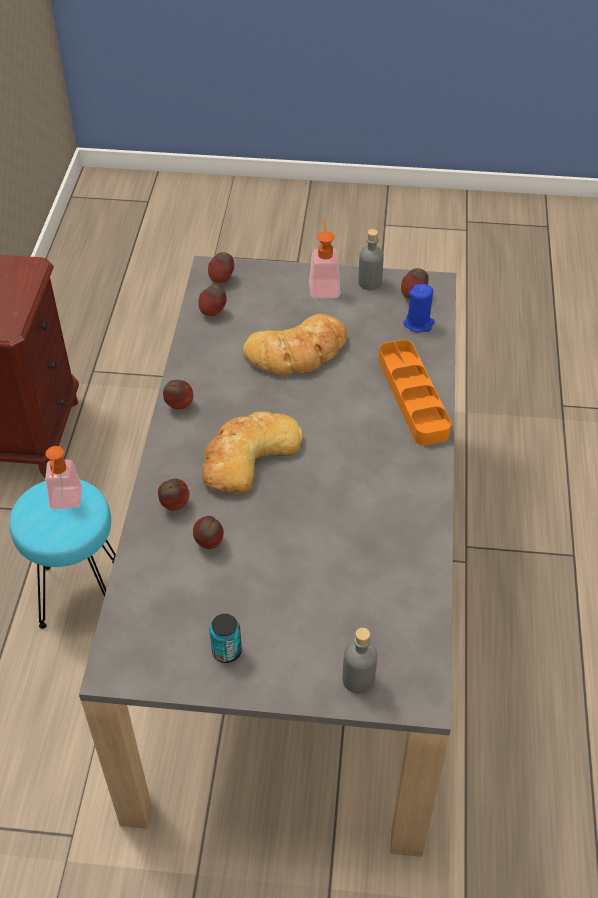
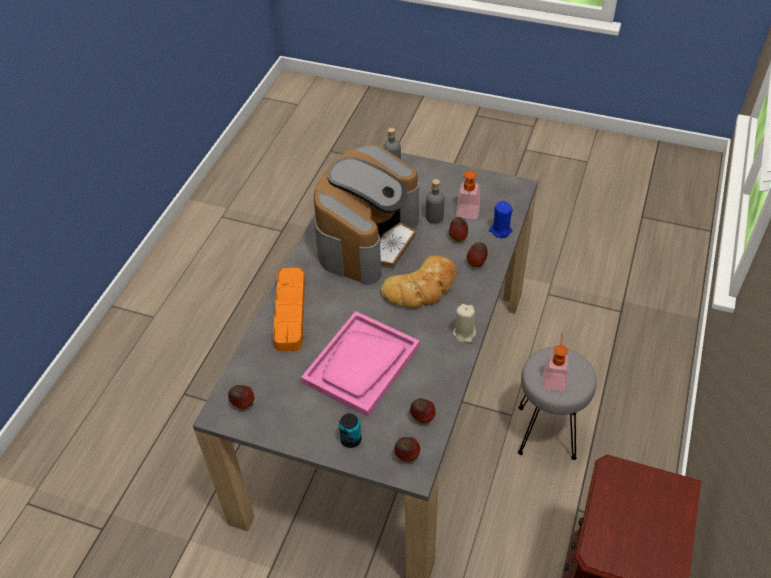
camera: 165 degrees left, 0 degrees up
turquoise stool [9,480,116,629] -> grey stool [518,347,597,460]
apple [163,380,193,410] -> beige candle [453,304,476,343]
can [209,614,242,663] -> can moved to [339,413,361,448]
bread [243,314,347,376] -> pink tray [301,311,420,417]
soap dispenser [309,219,341,299] -> soap dispenser moved to [456,170,480,220]
grey bottle [358,229,384,290] -> grey bottle moved to [426,179,445,224]
blue candle [403,284,435,333] -> blue candle moved to [489,201,513,238]
none -> coffee machine [314,144,419,285]

